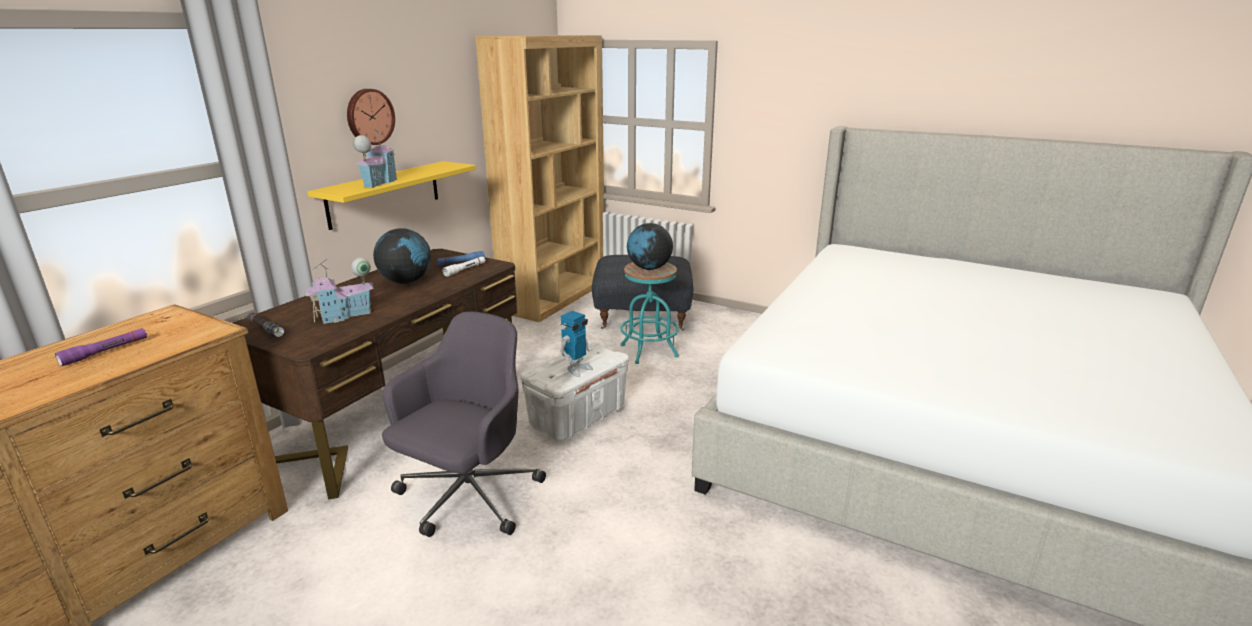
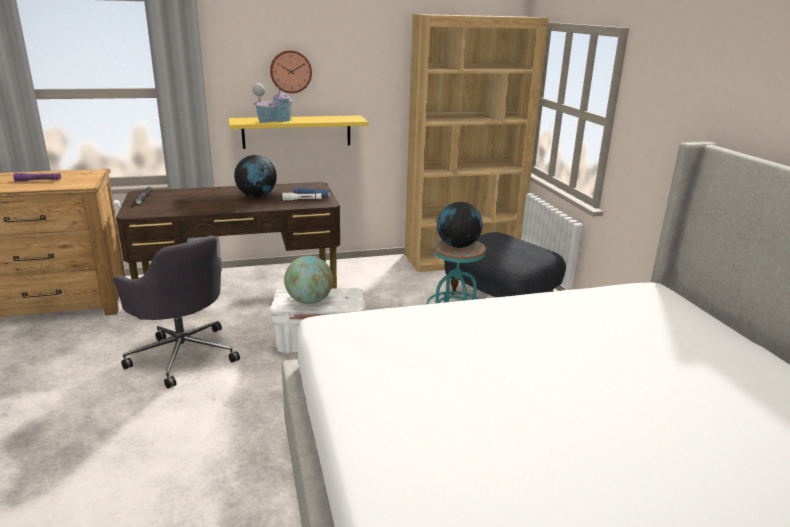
camera: 45 degrees right, 0 degrees up
toy house [306,257,373,324] -> none
grey office chair [382,312,546,537] -> grey office chair turned 60 degrees clockwise [113,235,240,389]
toy robot [560,311,593,377] -> globe [284,256,333,304]

